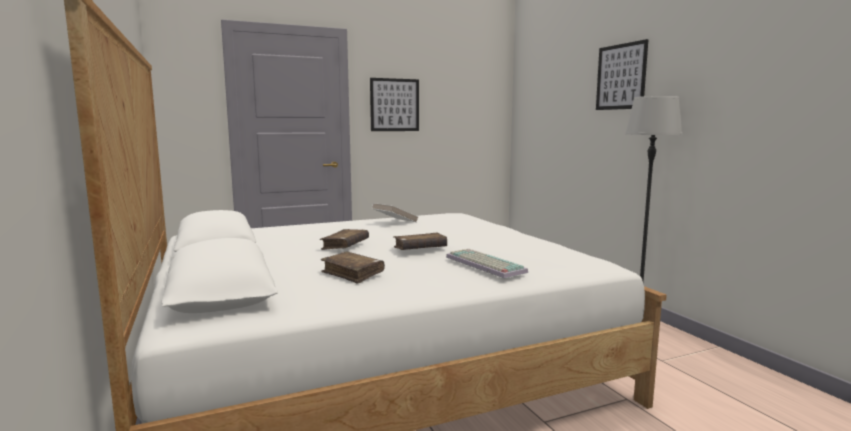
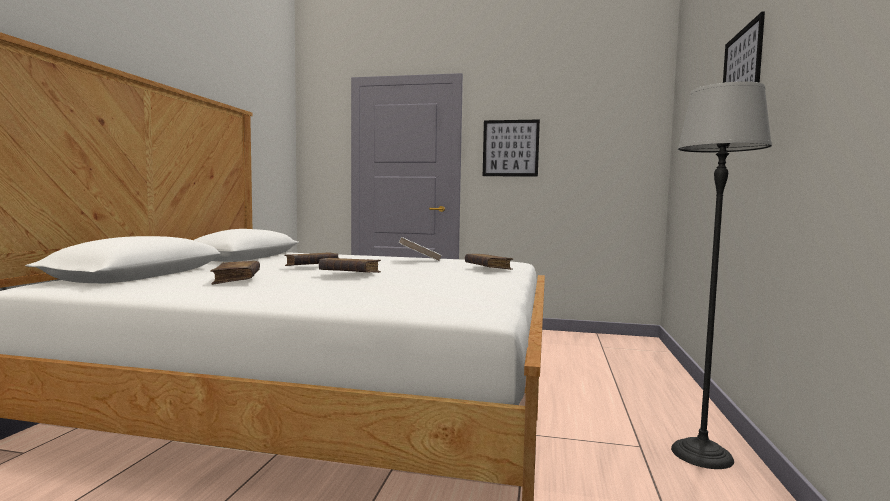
camera: 35 degrees right, 5 degrees down
keyboard [446,249,528,278] -> none
none -> brown book [465,254,513,270]

